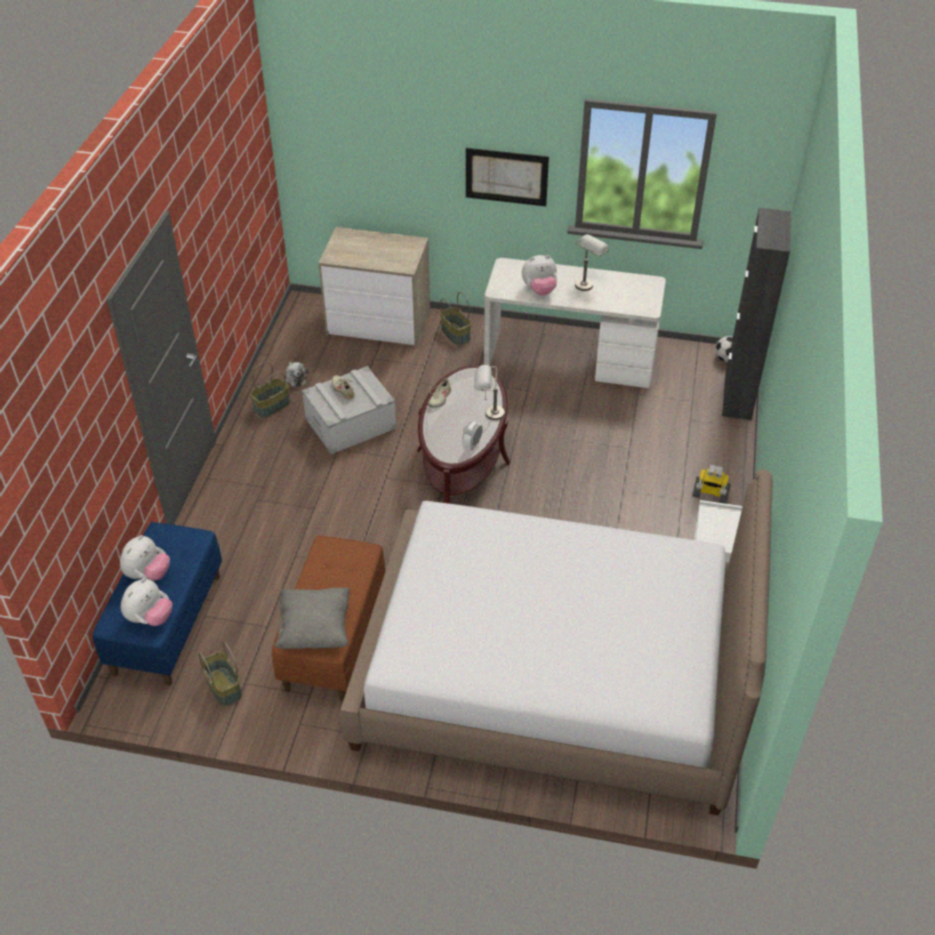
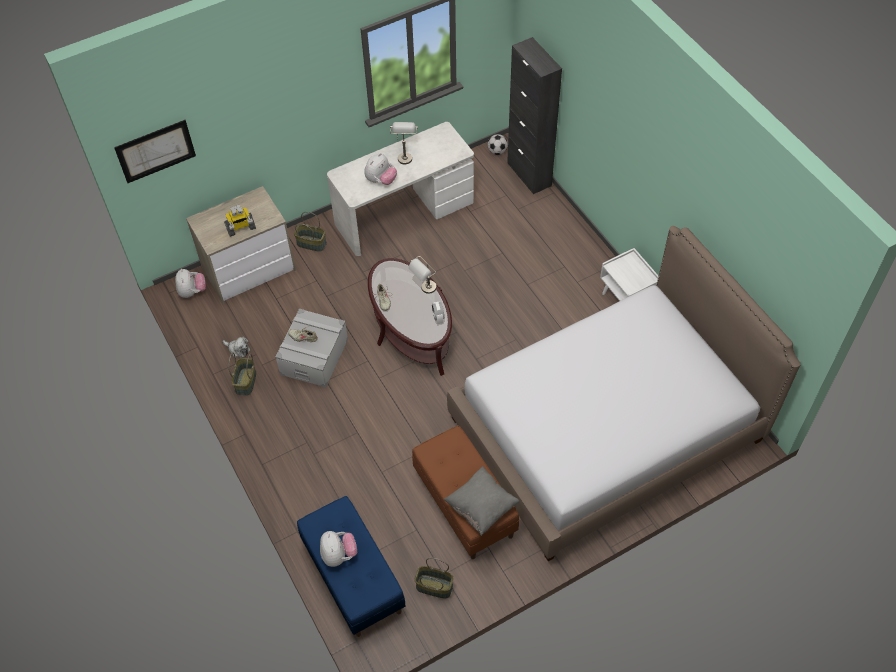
camera: 40 degrees left, 10 degrees up
plush toy [121,578,173,626] -> plush toy moved to [175,269,206,298]
picture [466,148,549,206] -> picture moved to [114,120,196,183]
toy robot [692,465,731,504] -> toy robot moved to [224,205,256,237]

